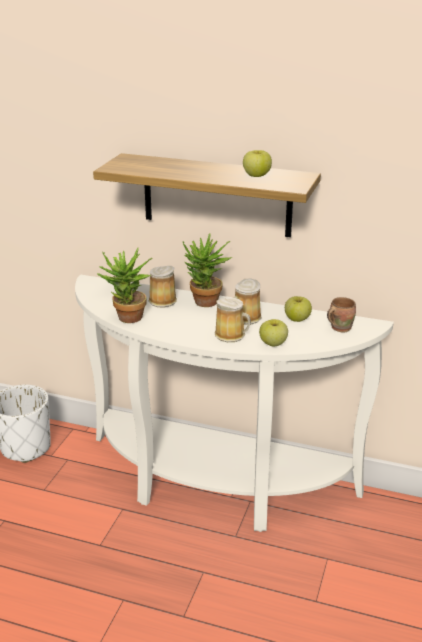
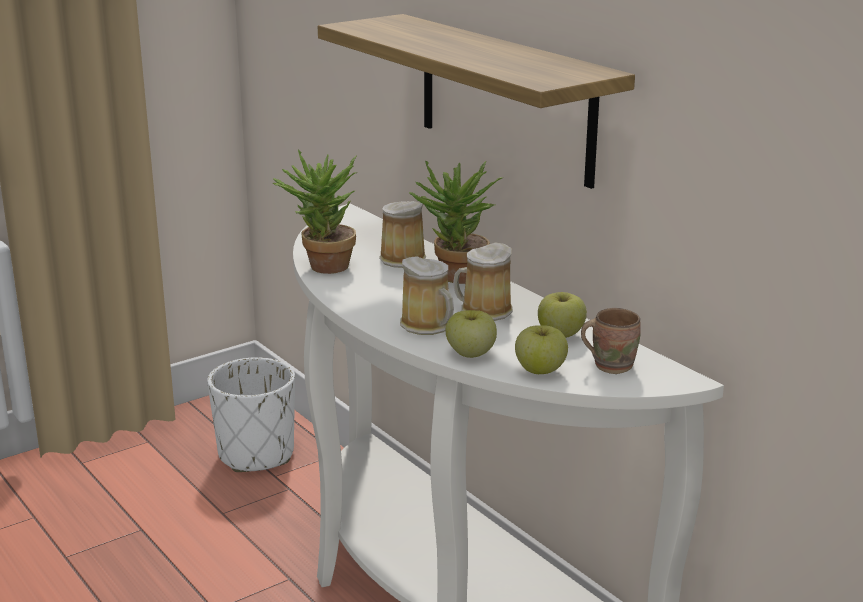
camera: 35 degrees right, 5 degrees down
apple [243,150,272,177] -> apple moved to [515,325,568,374]

